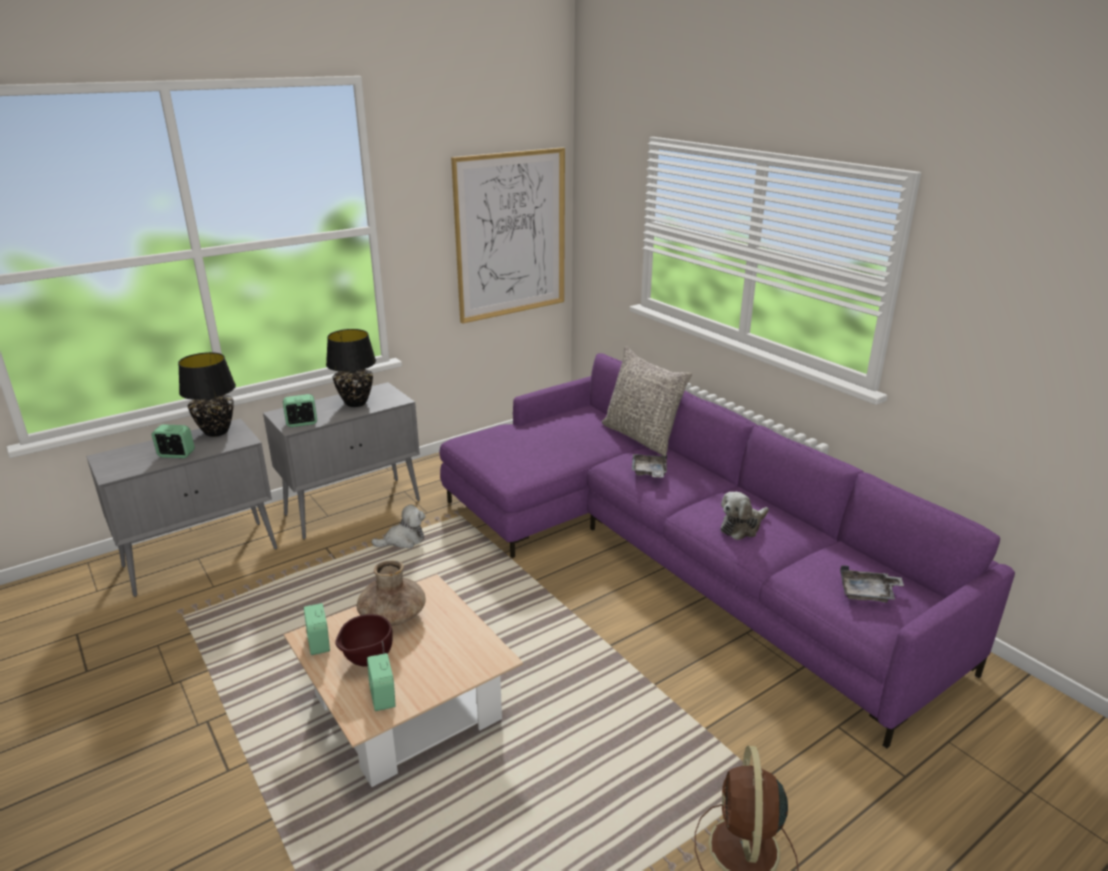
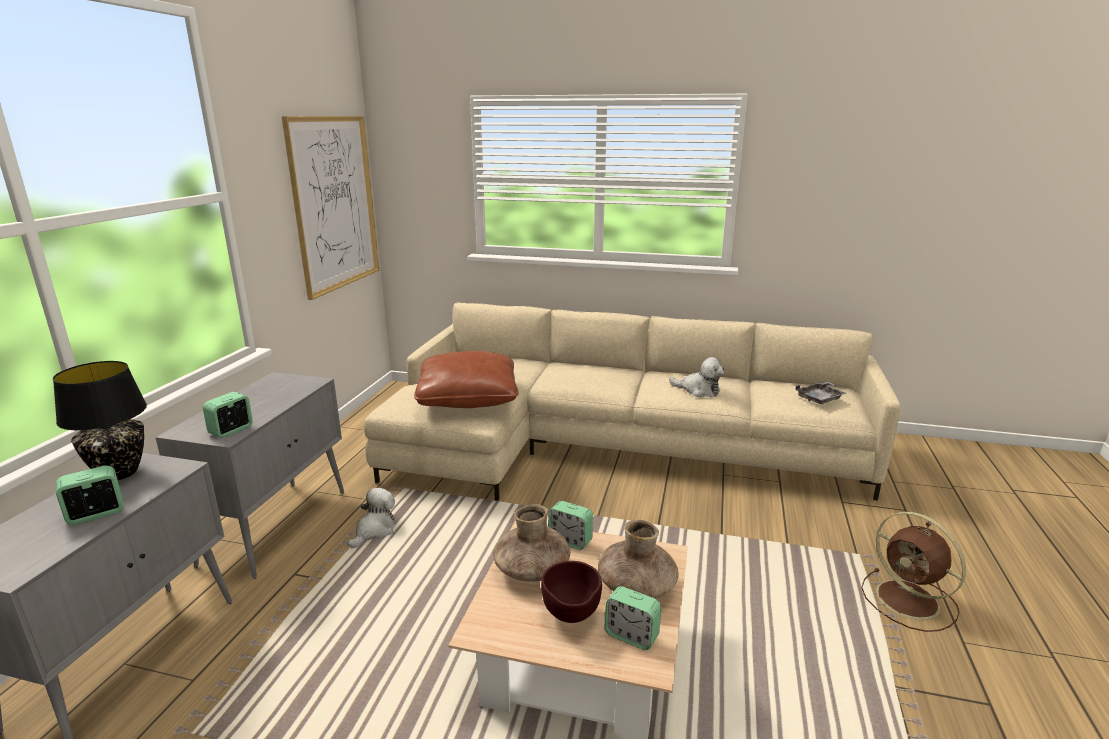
camera: 40 degrees left, 5 degrees down
alarm clock [304,603,330,655] -> alarm clock moved to [548,501,593,550]
black table lamp [326,329,376,407] -> none
purple sofa [440,353,1015,748] -> beige sofa [364,303,900,501]
grey pillow [602,346,692,456] -> none
grey tray [632,454,667,478] -> none
plush toy [721,492,769,540] -> plush toy turned 75 degrees counterclockwise [669,357,725,397]
none -> brown pillow [414,351,519,408]
none -> brown vase [598,520,679,599]

